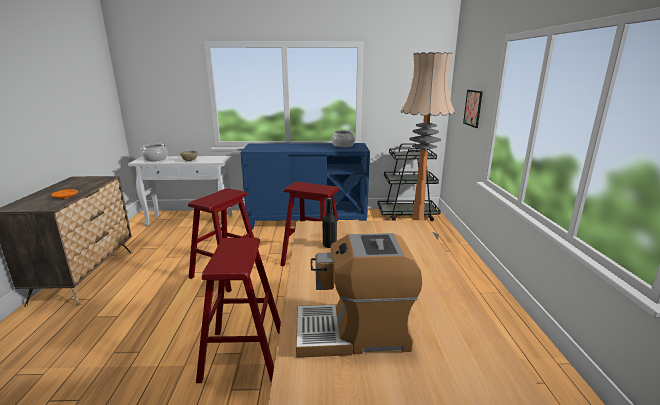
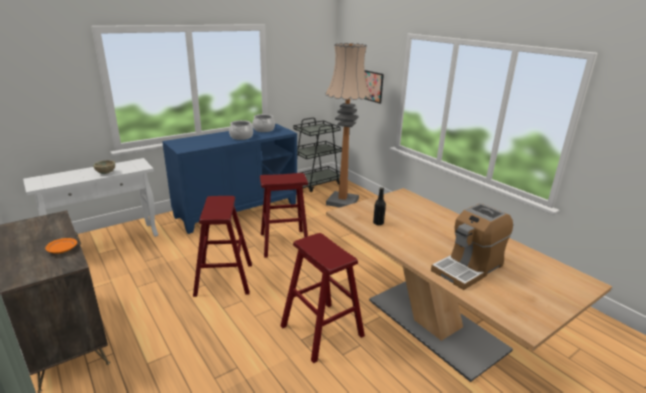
camera: 35 degrees left, 5 degrees up
cooking pot [141,144,167,161] -> cooking pot moved to [229,120,253,140]

